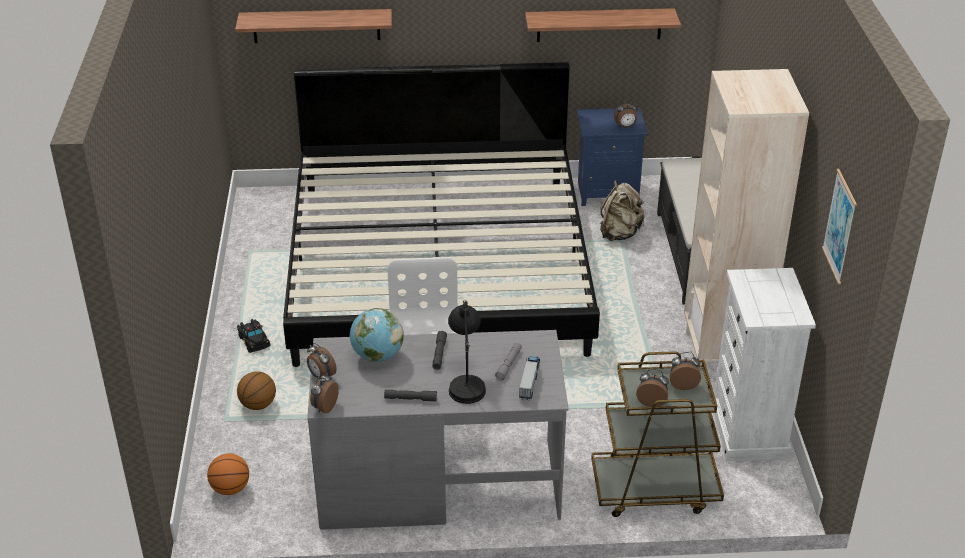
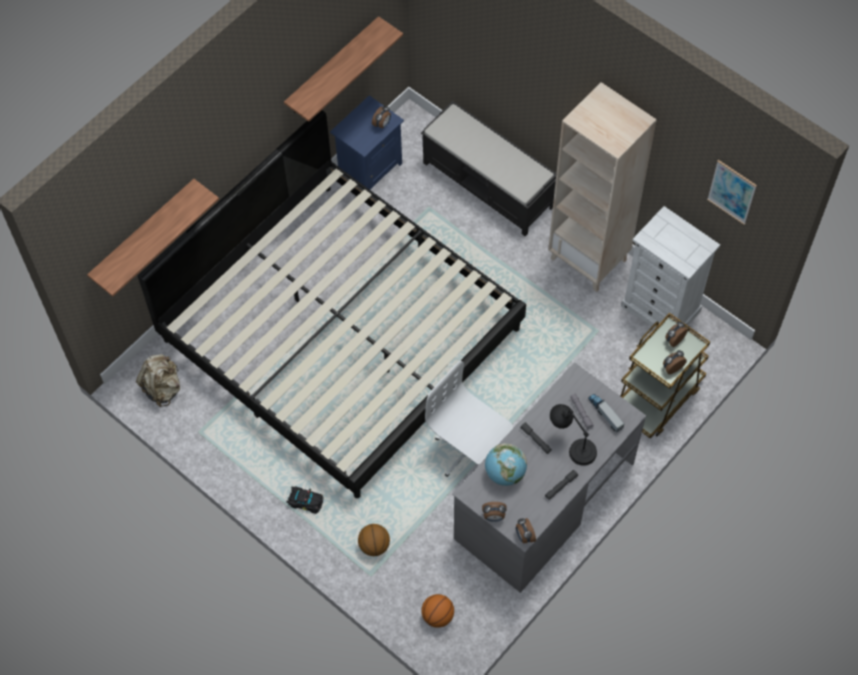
camera: 45 degrees left, 25 degrees up
beige backpack [600,180,645,241] -> beige backpack moved to [136,354,180,407]

